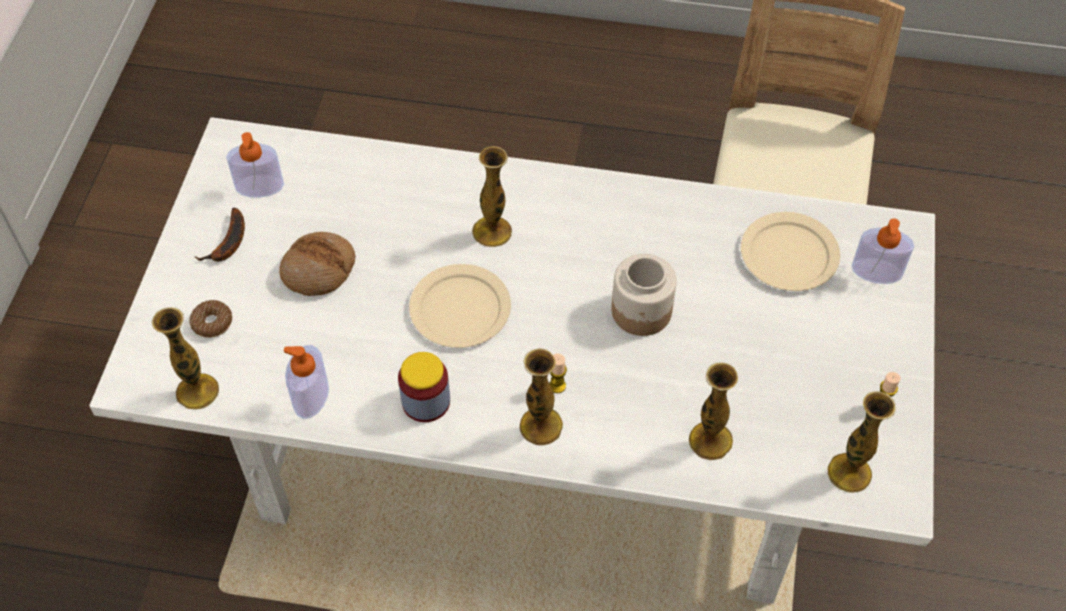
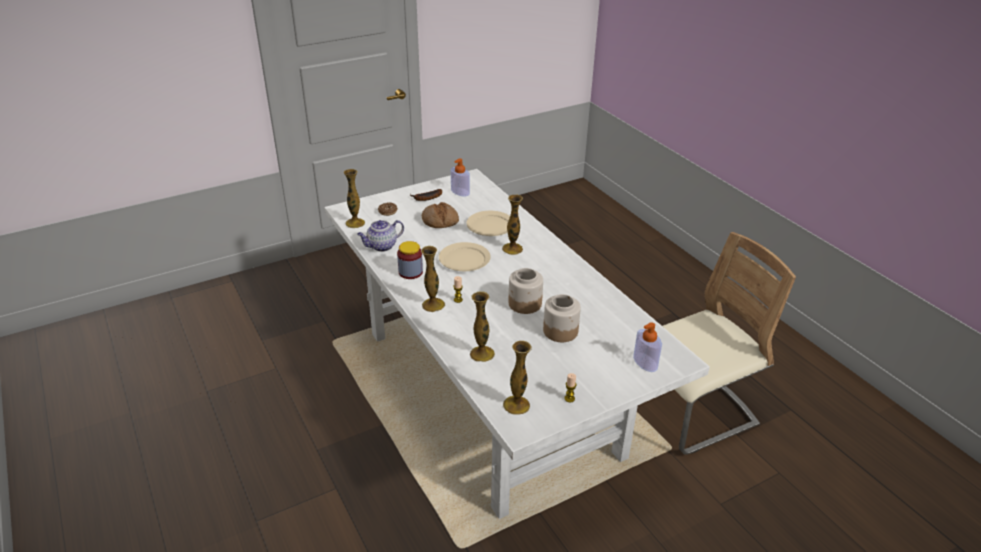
camera: 50 degrees right, 20 degrees down
soap dispenser [284,345,329,419] -> teapot [357,220,404,252]
beige plate [741,212,840,291] -> beige plate moved to [466,211,510,236]
none -> jar [543,294,581,342]

